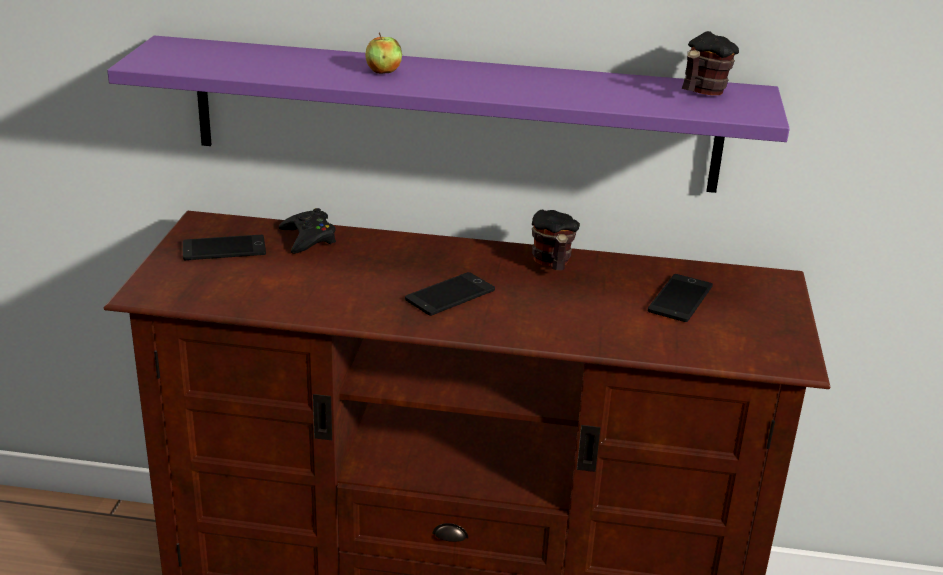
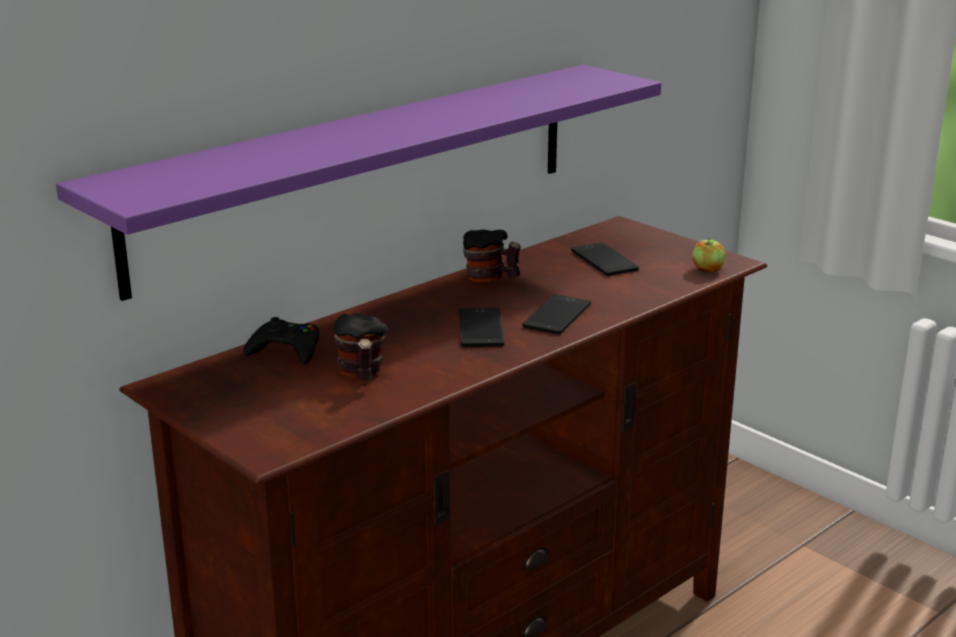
camera: 50 degrees left, 5 degrees down
phone [183,235,266,260] -> phone moved to [522,294,591,334]
apple [365,32,402,74] -> apple moved to [692,237,725,273]
mug [682,31,739,95] -> mug moved to [334,313,388,381]

